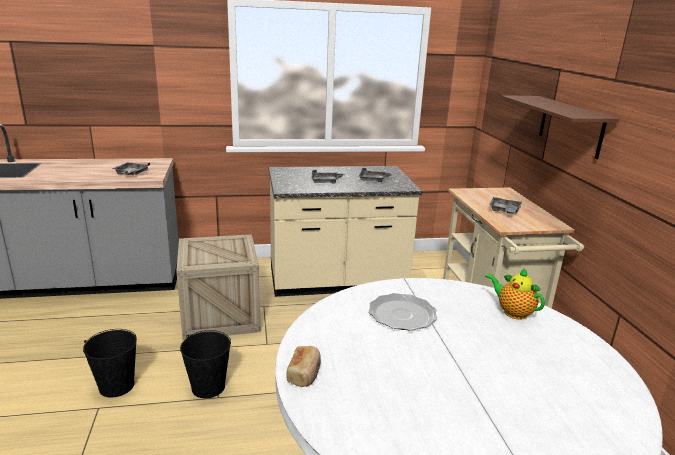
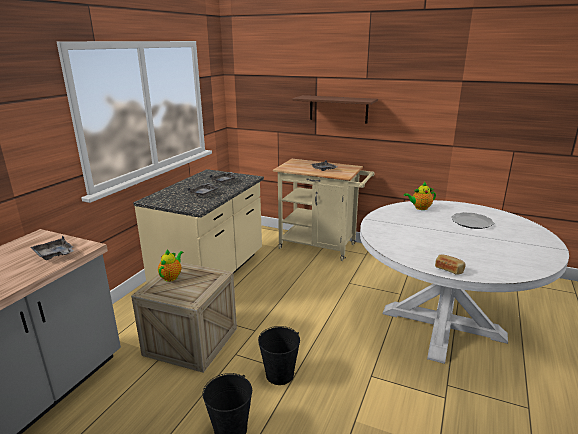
camera: 55 degrees left, 0 degrees up
plate [369,293,437,331] -> plate moved to [451,212,494,229]
none -> teapot [158,249,184,282]

